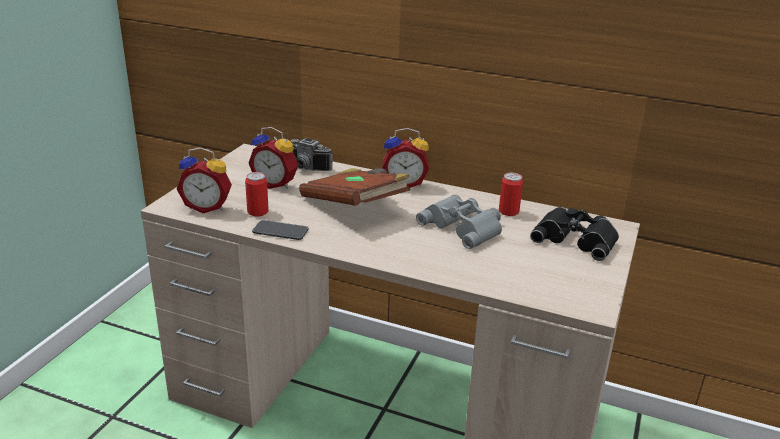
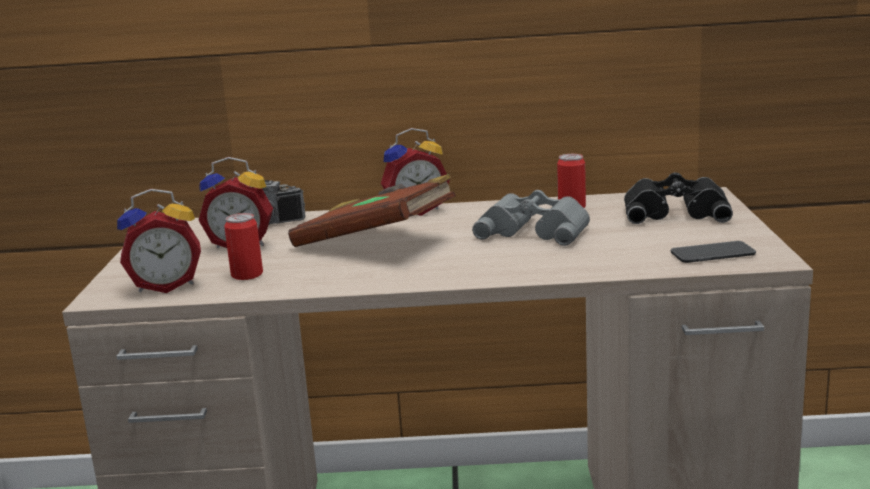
camera: 20 degrees left, 10 degrees down
phone [252,220,309,240] -> phone moved to [671,241,756,263]

